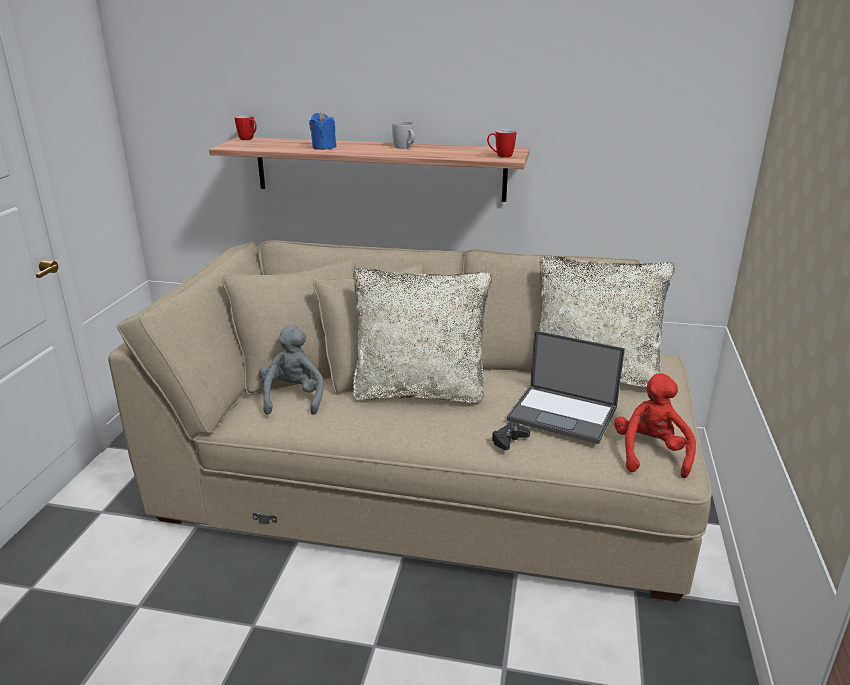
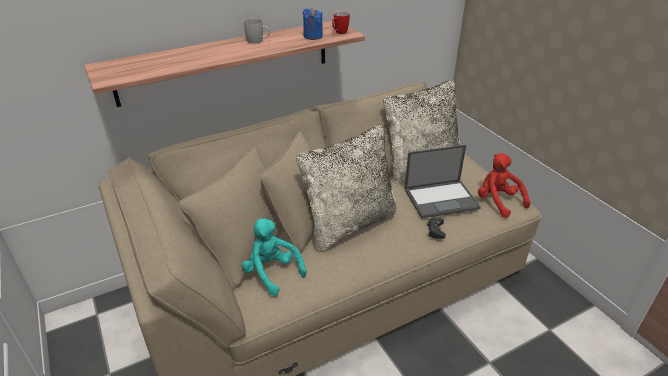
camera: 40 degrees left, 10 degrees up
mug [234,115,257,140] -> none
grey plush toy [259,325,324,415] -> turquoise plush toy [242,218,307,296]
blue candle [309,112,336,150] -> blue candle moved to [303,8,323,40]

